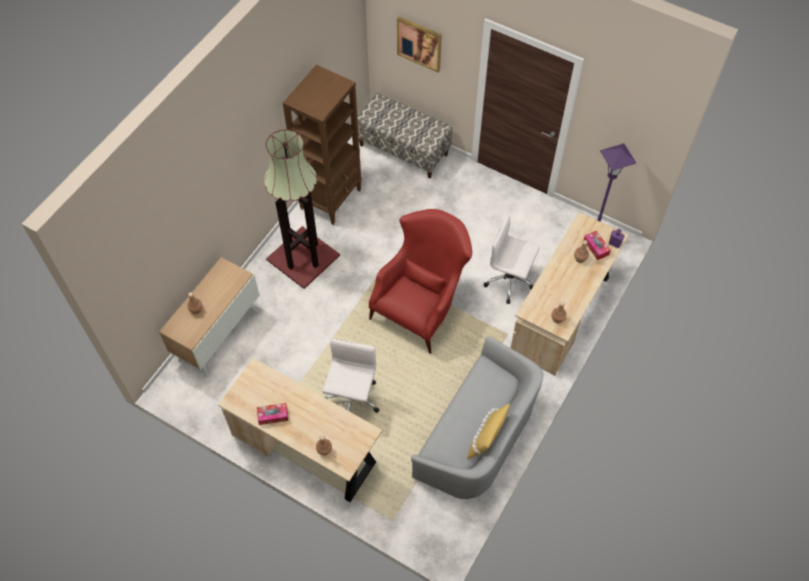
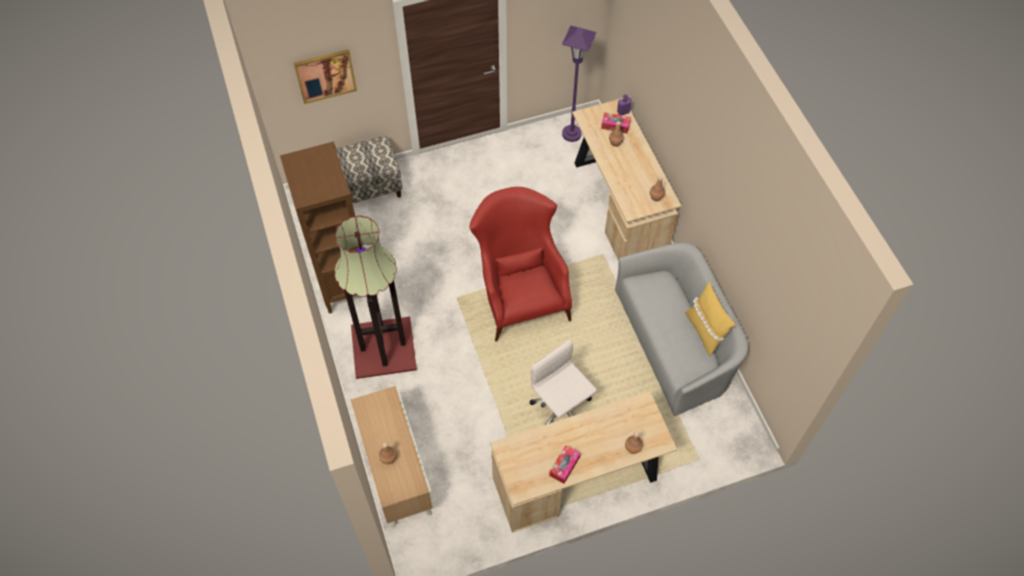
camera: 50 degrees left, 0 degrees up
white office chair [484,214,540,304] -> none

